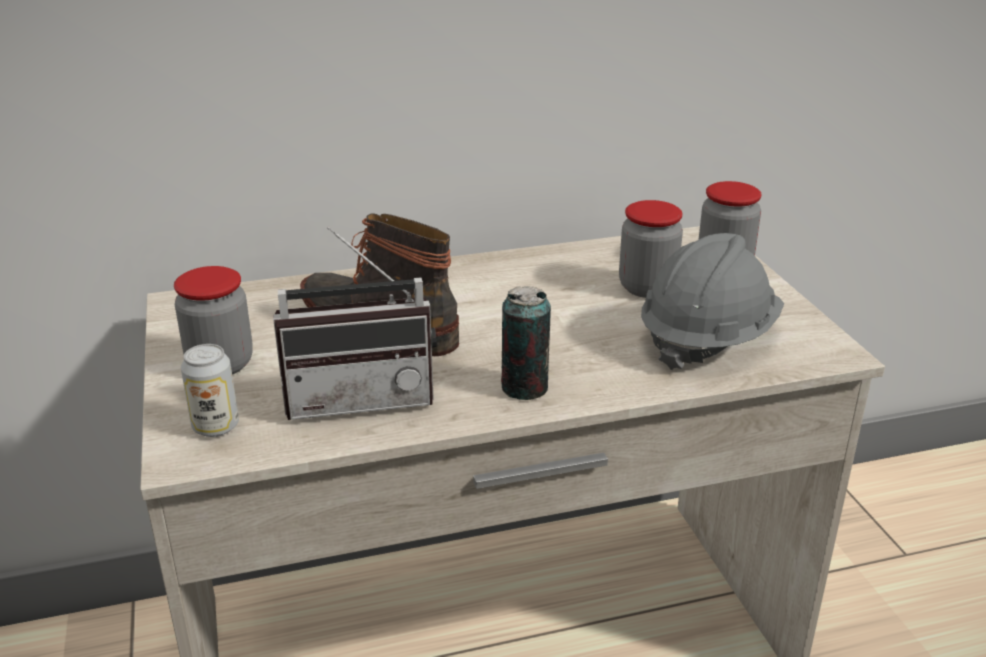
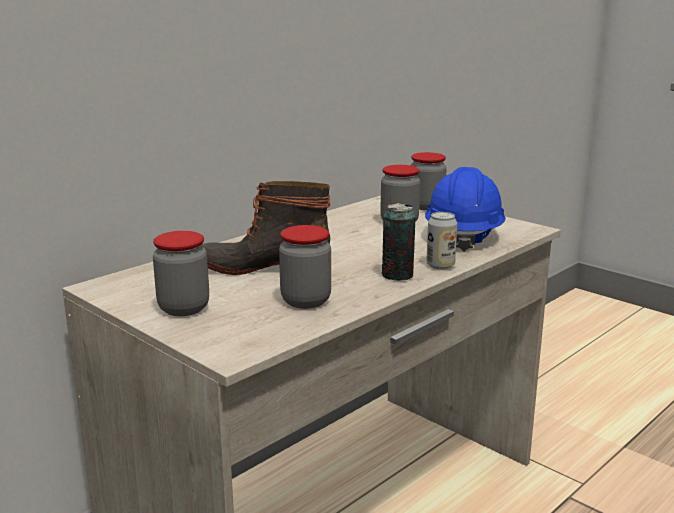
camera: 30 degrees left, 10 degrees down
can [181,344,239,437] -> can moved to [426,212,457,269]
radio [273,226,437,420] -> jar [279,225,331,309]
grey hard hat [641,233,784,370] -> blue hard hat [425,167,506,252]

